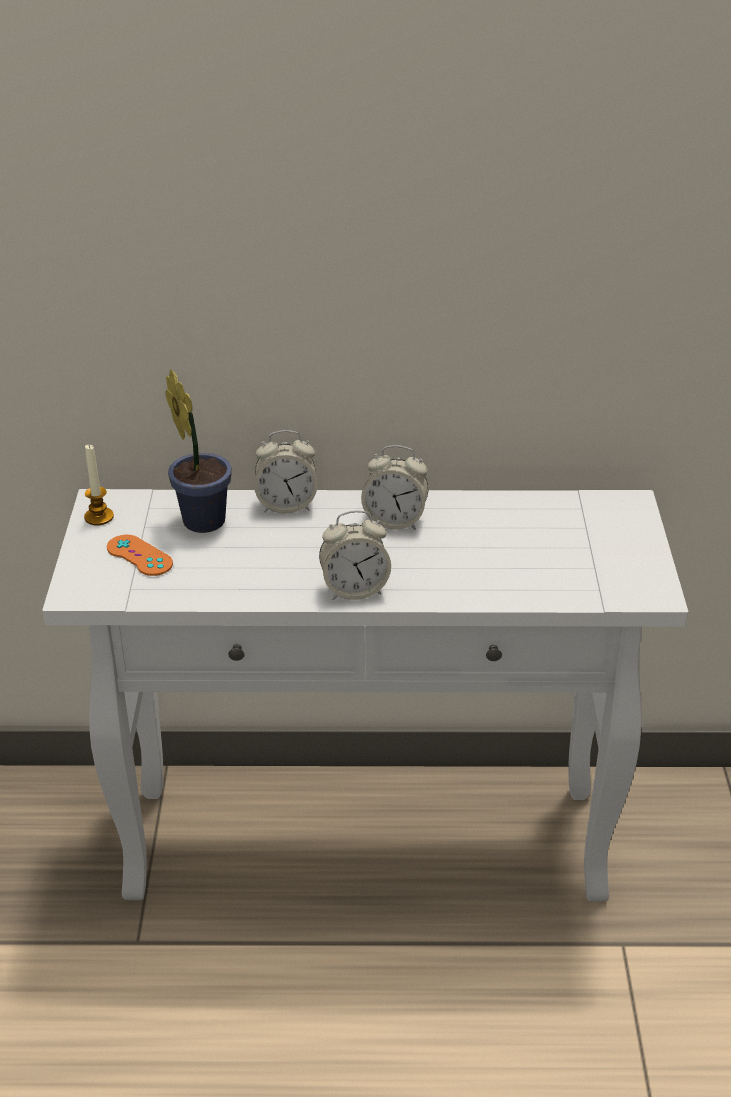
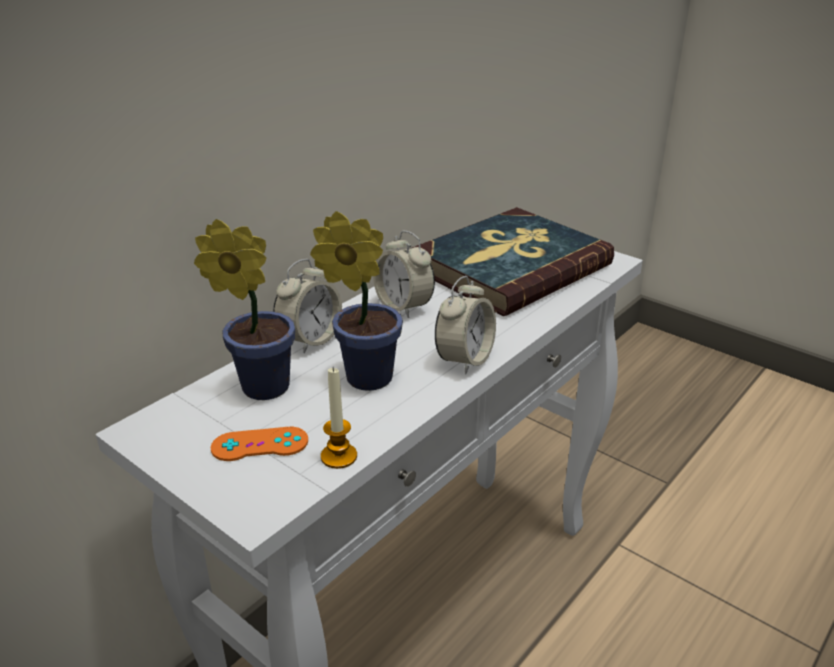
camera: 50 degrees left, 5 degrees down
candle [84,445,114,525] -> candle moved to [321,367,357,469]
alarm clock [361,445,428,530] -> alarm clock turned 90 degrees clockwise [373,231,435,318]
none -> potted plant [310,211,403,391]
none -> book [412,207,614,316]

